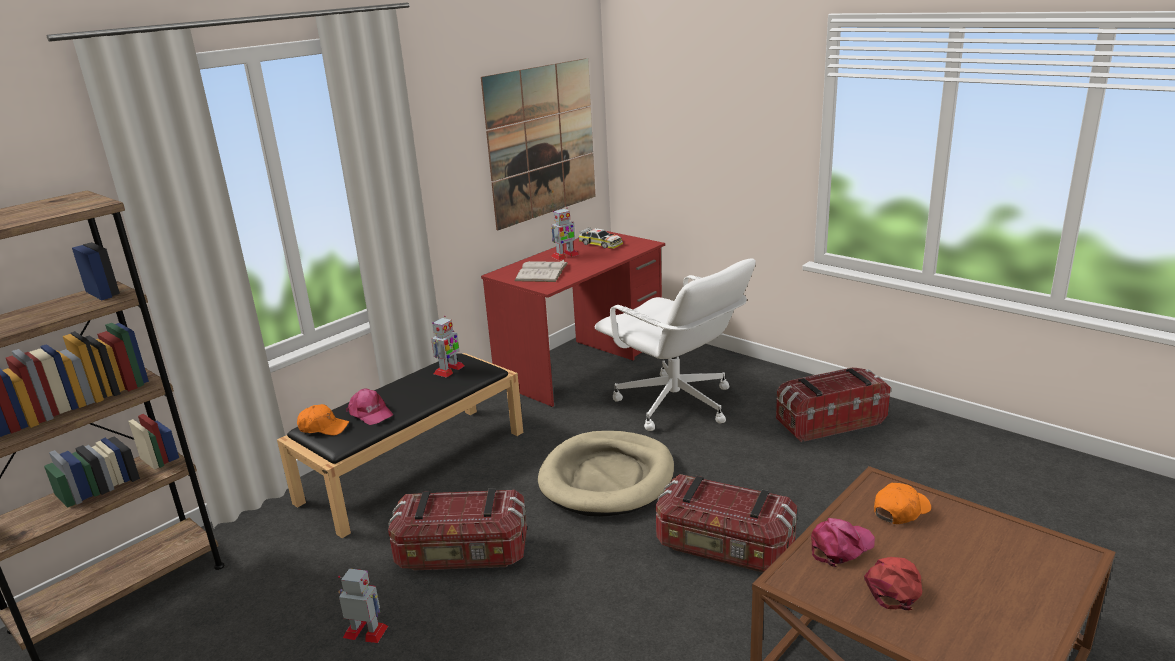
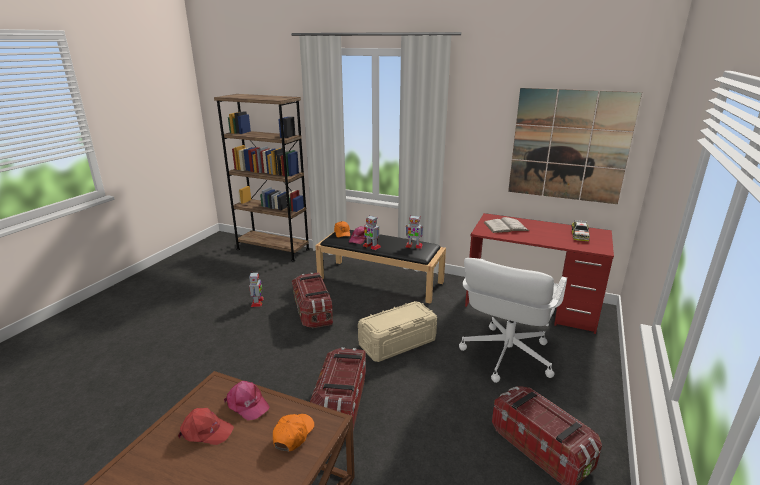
camera: 70 degrees right, 0 degrees up
beige dog bed [538,431,674,517] -> beige storage box [358,301,437,362]
toy robot [551,207,579,260] -> toy robot moved to [363,215,381,250]
orange cap [874,483,931,524] -> orange cap turned 105 degrees counterclockwise [273,414,314,451]

